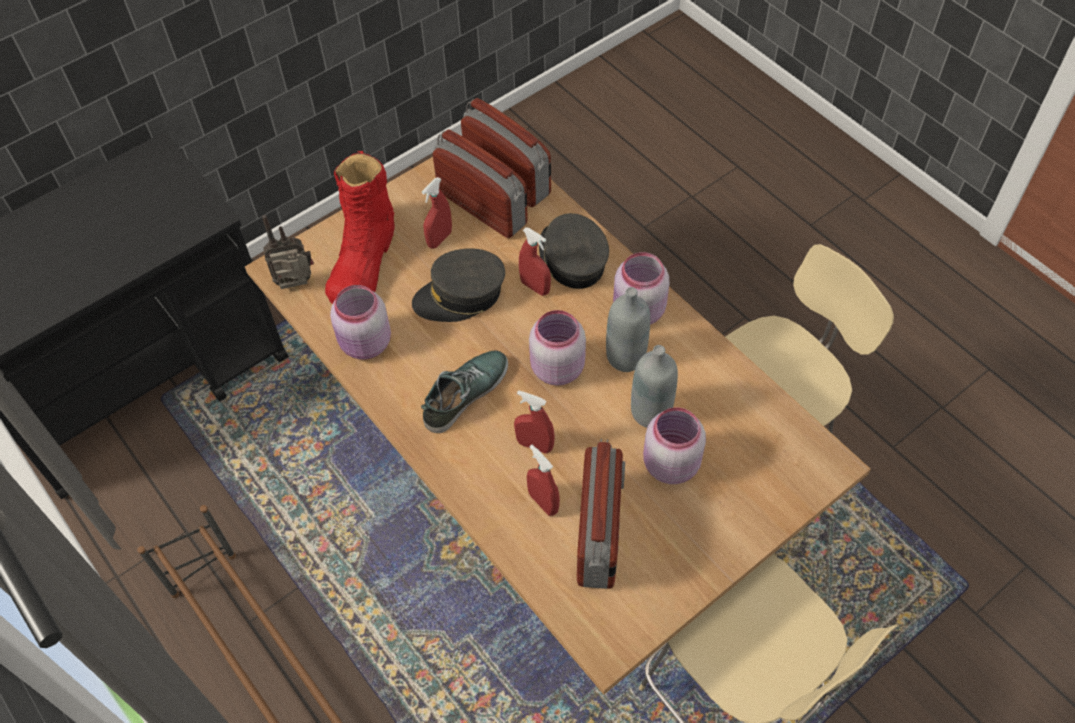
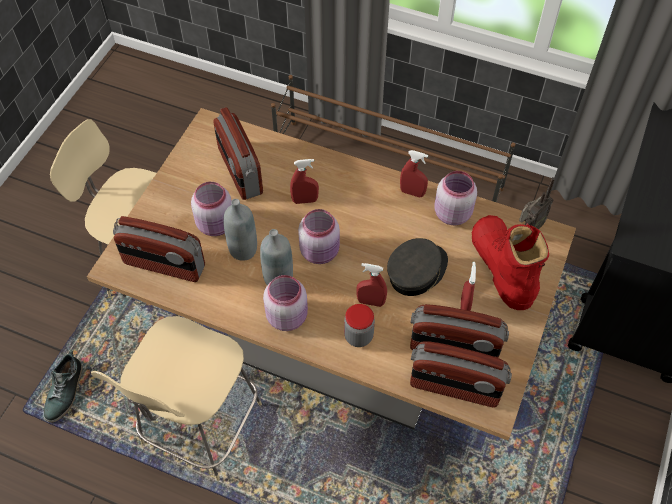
camera: 150 degrees right, 0 degrees up
shoe [421,351,508,433] -> shoe moved to [43,350,83,423]
red spray bottle [527,444,560,516] -> red spray bottle moved to [400,150,428,197]
grey cap [539,213,609,289] -> jar [344,304,375,347]
none -> radio [113,216,205,282]

